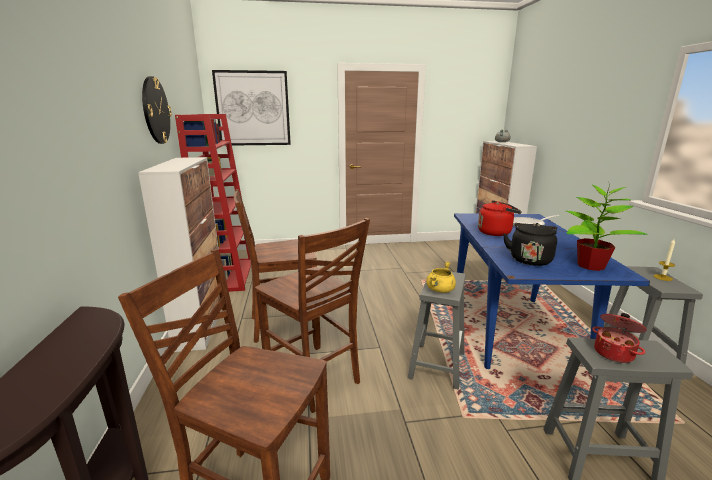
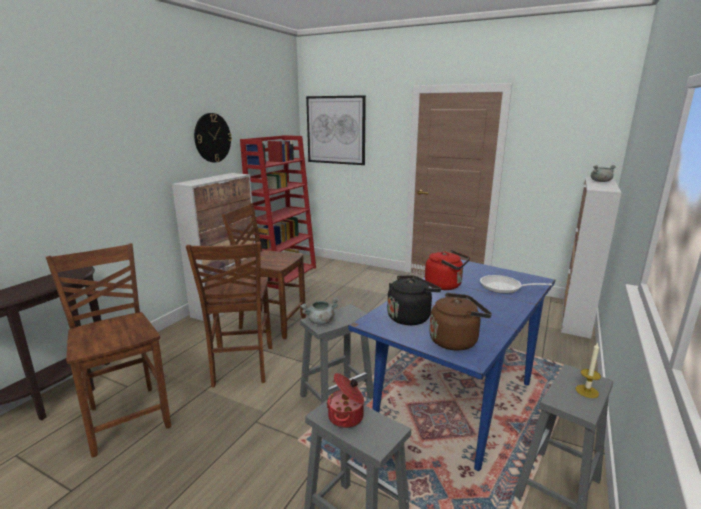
camera: 35 degrees right, 0 degrees up
yellow cooking pot [426,261,456,293] -> grey cooking pot [300,297,339,325]
potted plant [566,185,648,271] -> brown kettle [429,293,492,351]

